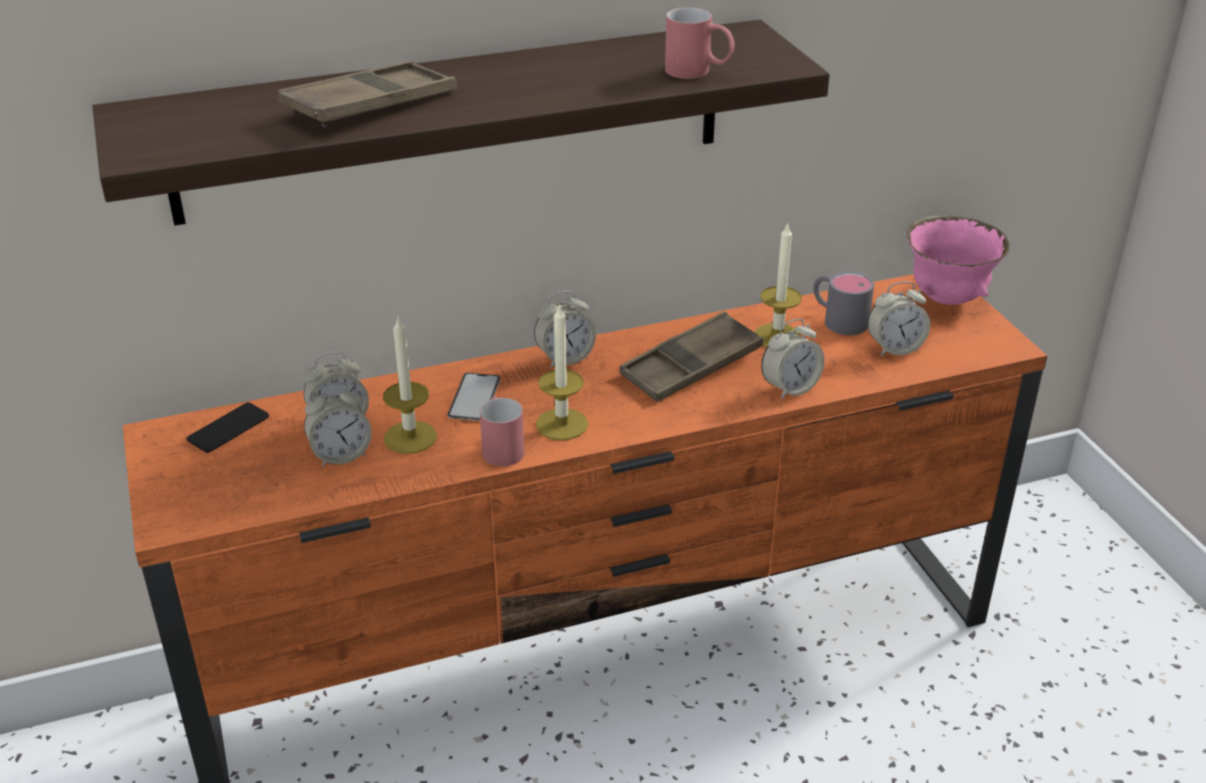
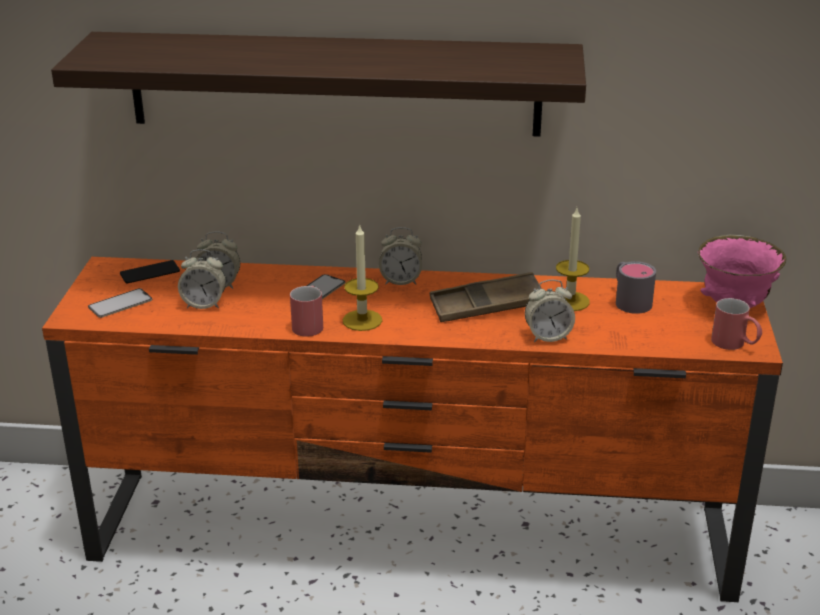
camera: 25 degrees right, 5 degrees down
brown tray [277,61,457,127] -> none
candle [383,318,437,454] -> none
red mug [665,8,735,79] -> red mug moved to [711,298,762,350]
alarm clock [868,281,930,356] -> none
none -> phone [88,288,152,318]

